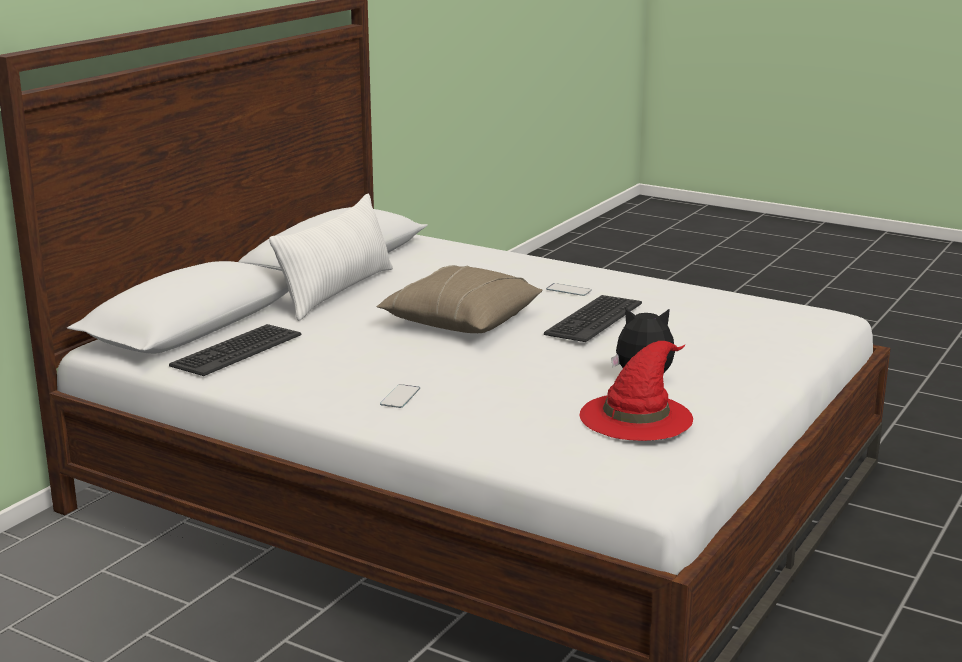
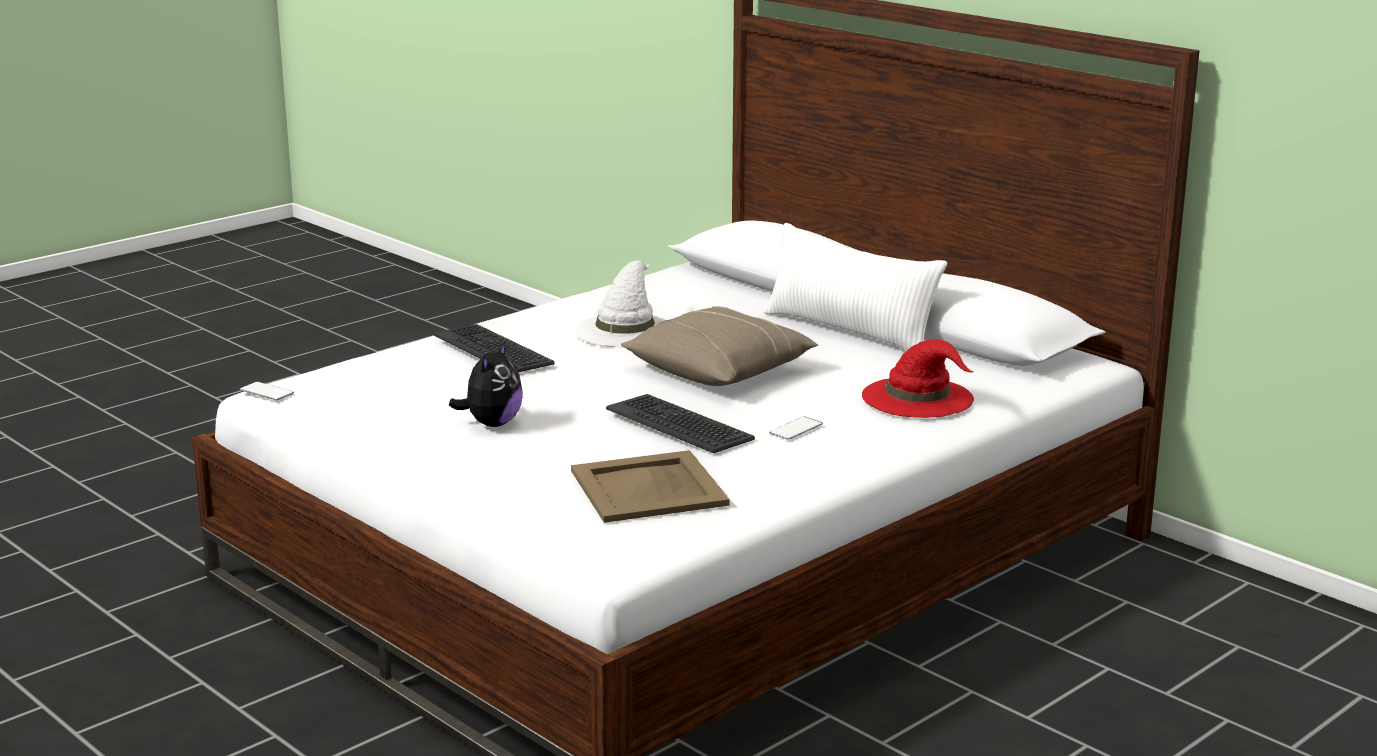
camera: 105 degrees right, 0 degrees up
keyboard [169,324,301,376] -> keyboard moved to [434,324,555,372]
phone [380,384,420,408] -> phone moved to [240,382,294,400]
red hat [580,341,693,441] -> red hat moved to [862,339,974,418]
none -> beige tray [571,450,729,523]
none -> white hat [575,260,665,347]

